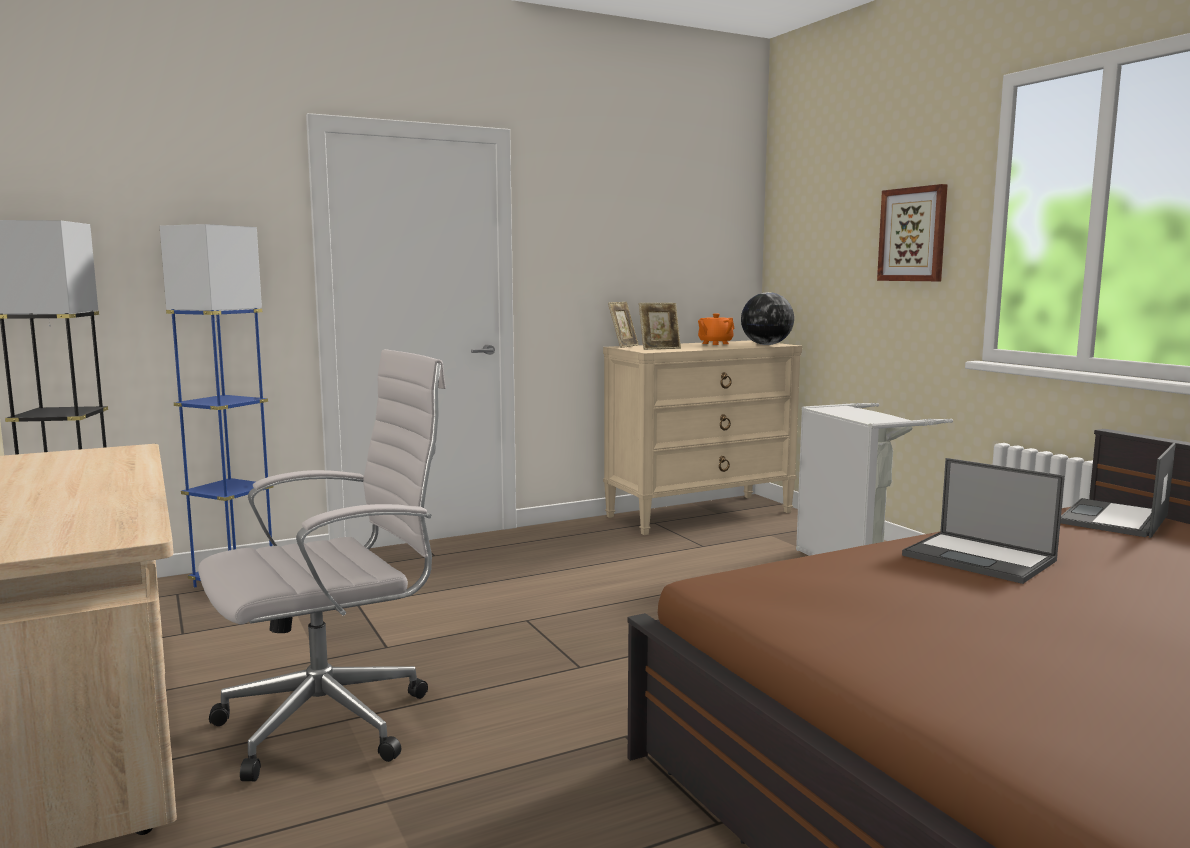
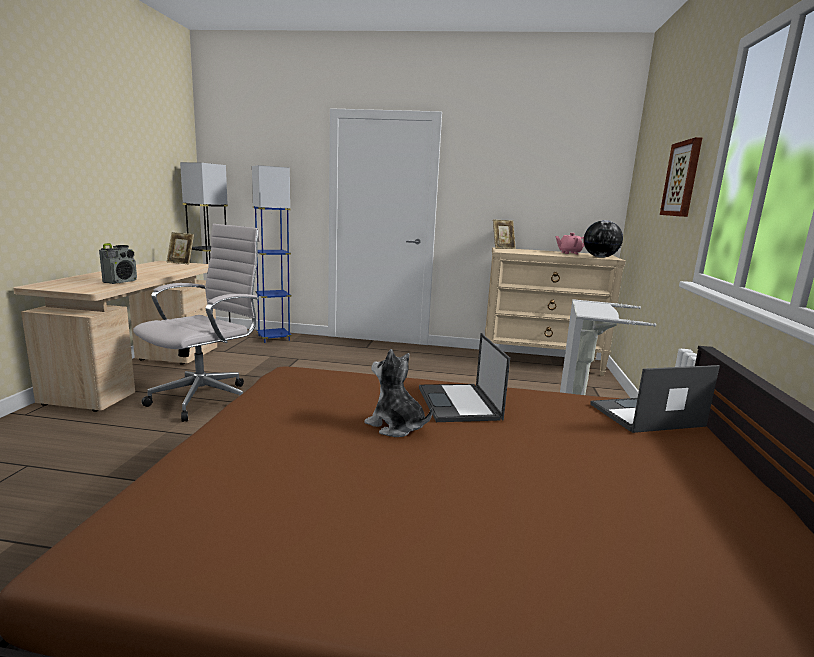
camera: 35 degrees right, 5 degrees up
white office chair [198,349,446,781] -> white office chair turned 60 degrees counterclockwise [133,224,260,422]
picture frame [639,303,681,350] -> picture frame moved to [167,232,194,265]
orange teapot [698,313,734,345] -> pink teapot [555,233,584,254]
none -> radio [99,243,137,284]
none -> plush toy [364,349,433,437]

